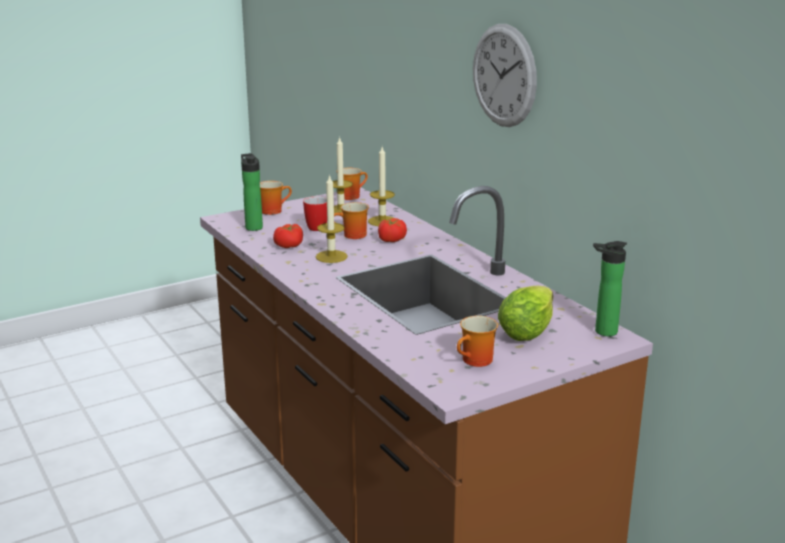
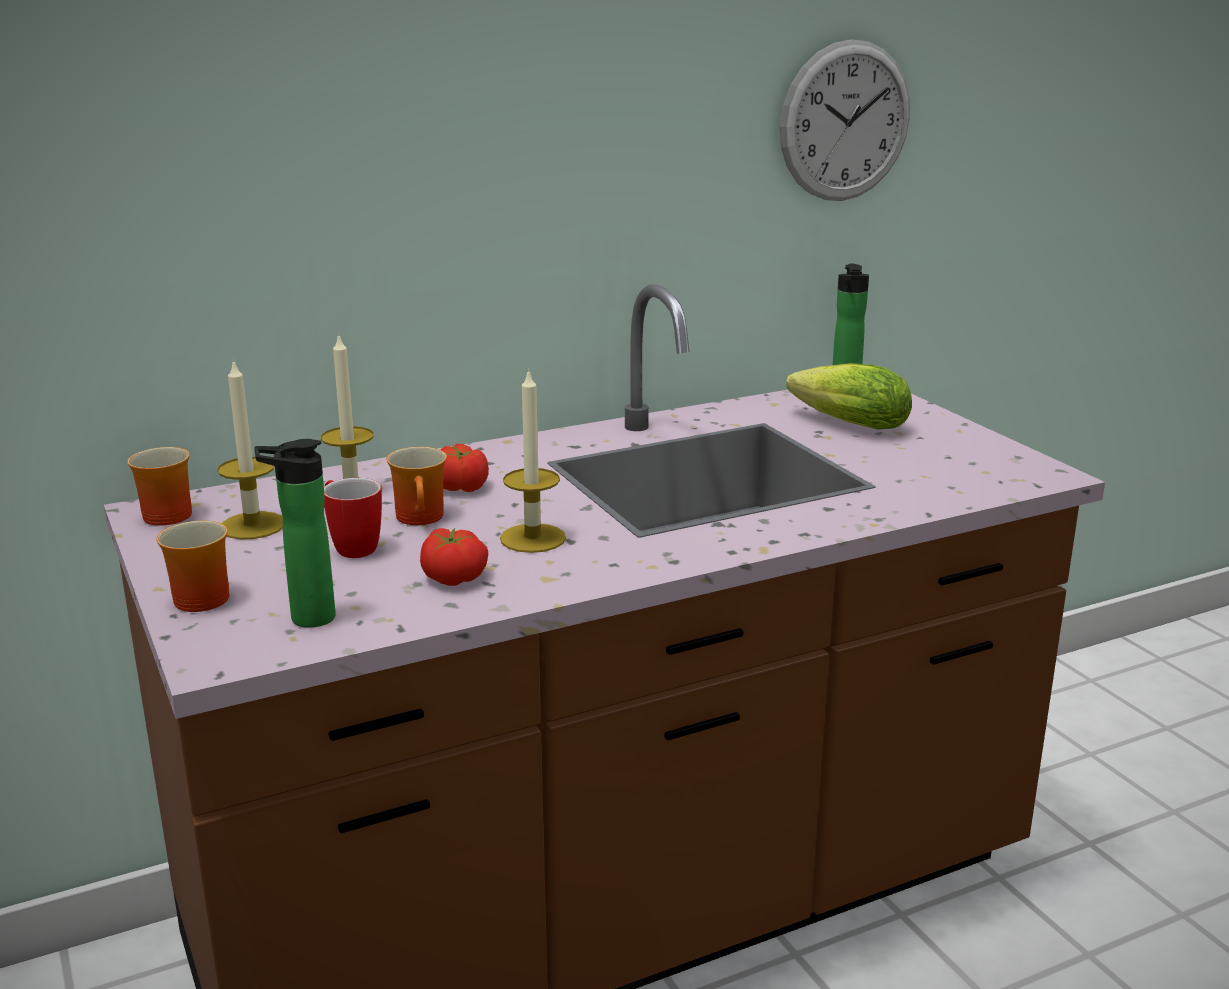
camera: 85 degrees left, 0 degrees up
mug [457,316,498,367] -> none
wall clock [473,24,537,127] -> wall clock moved to [780,39,910,201]

